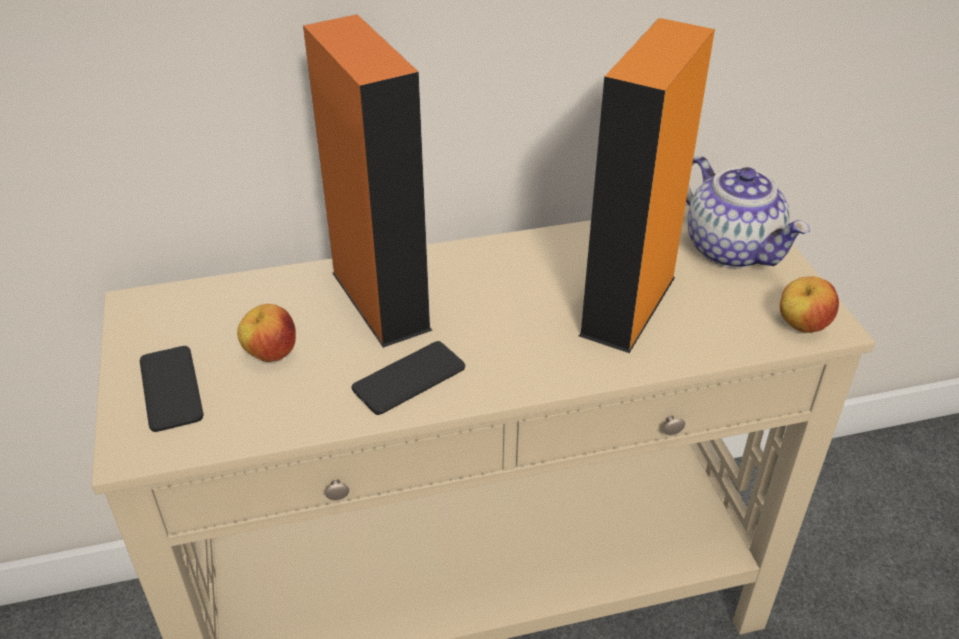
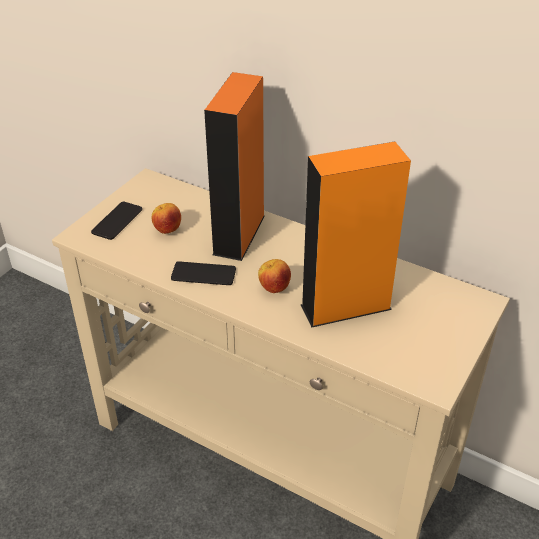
camera: 45 degrees right, 0 degrees up
teapot [686,156,810,268] -> none
apple [780,276,839,333] -> apple moved to [258,259,291,293]

